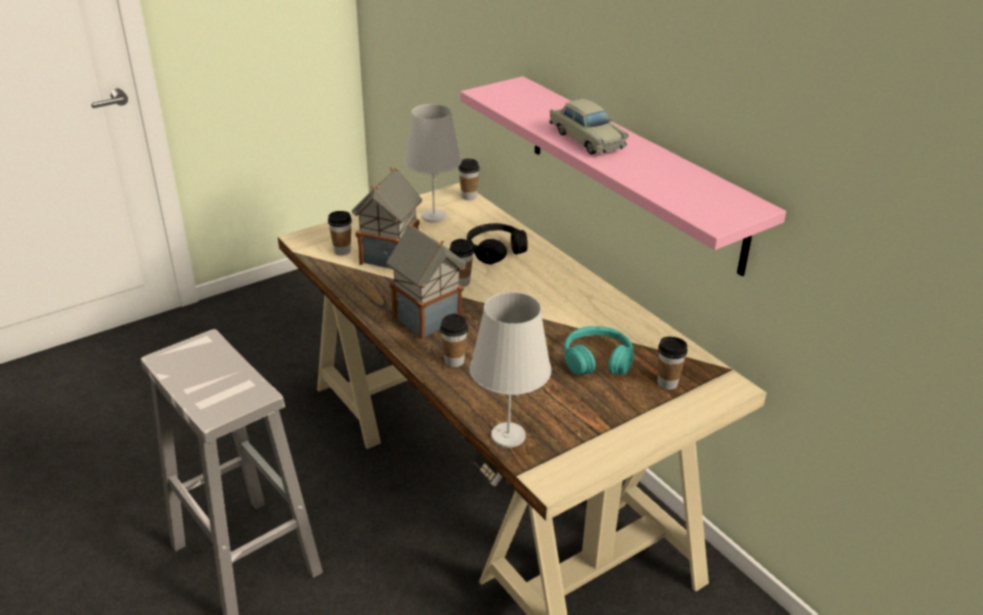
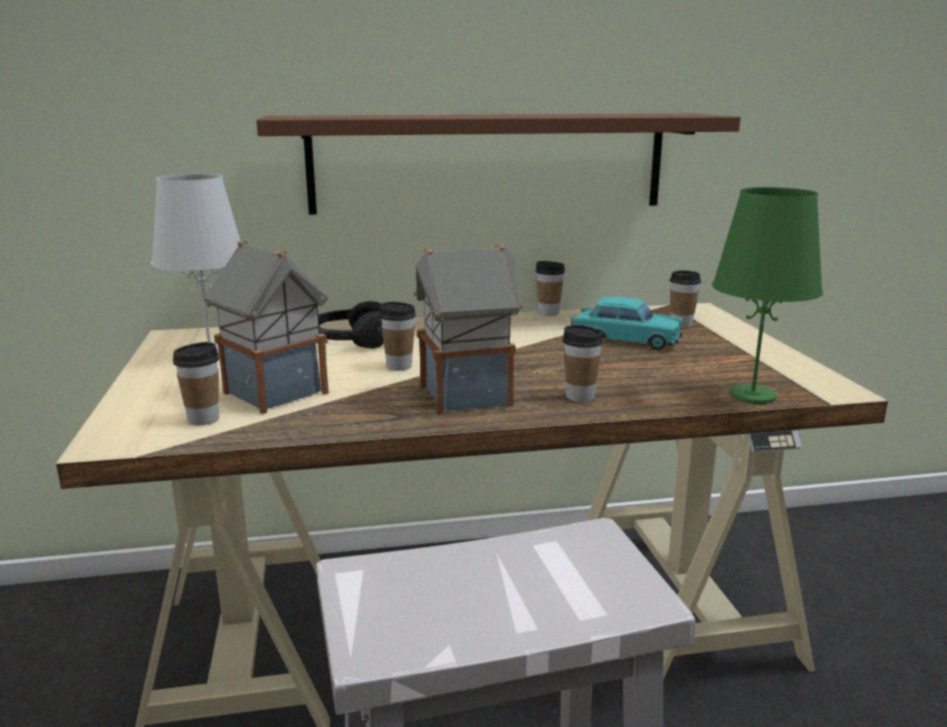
camera: 65 degrees left, 15 degrees down
cup [458,158,480,200] -> cup moved to [535,261,565,316]
pink shelf [460,76,786,276] -> brown shelf [256,114,741,215]
white table lamp [470,292,551,448] -> green table lamp [712,187,823,404]
beige toy car [549,99,629,154] -> none
turquoise headphones [564,326,634,375] -> turquoise toy car [571,297,683,350]

